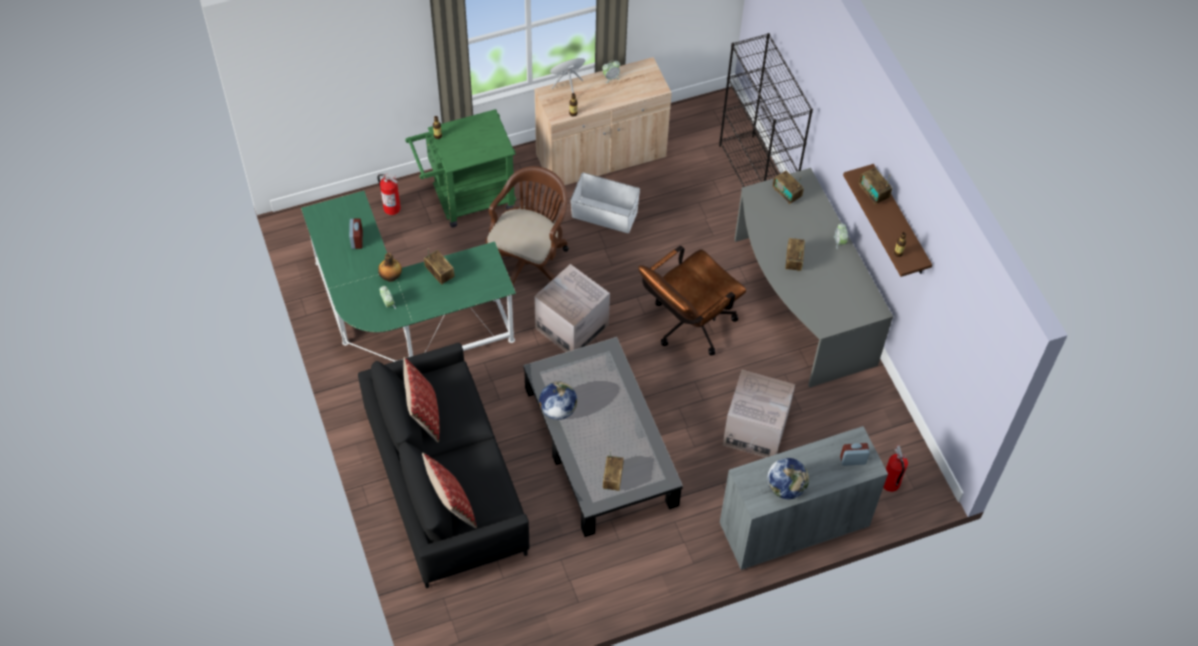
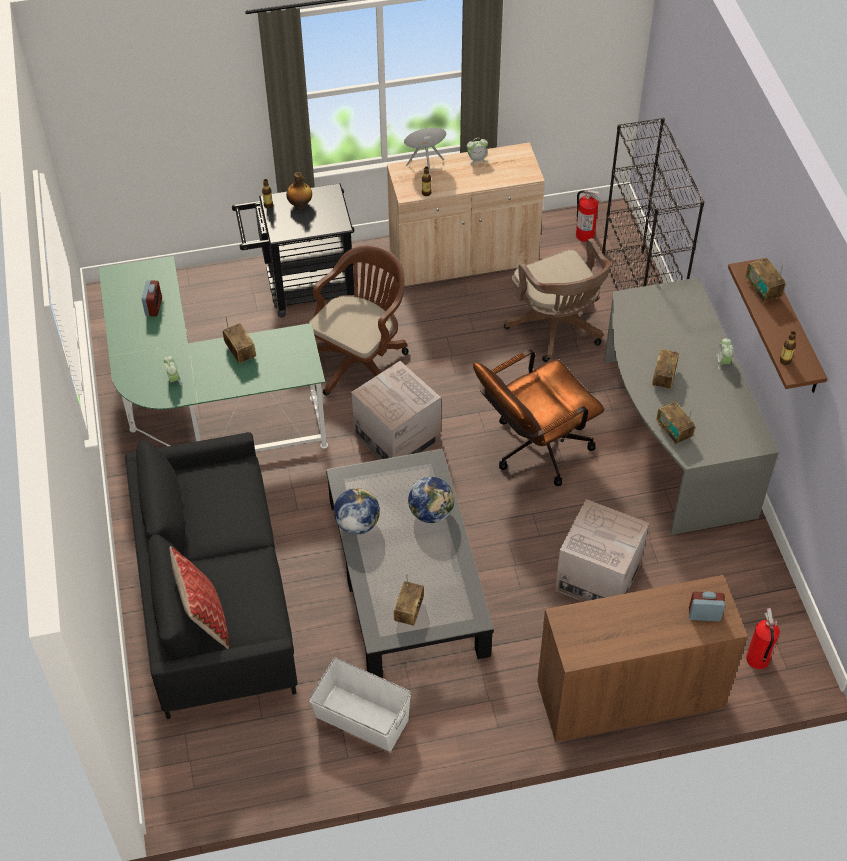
camera: 10 degrees right, 5 degrees down
fire extinguisher [377,174,401,215] -> fire extinguisher moved to [576,190,600,242]
bottle [378,253,402,282] -> bottle moved to [286,172,312,209]
pillow [403,357,439,443] -> none
green cart [405,109,516,228] -> black cart [232,183,354,318]
white storage box [570,173,640,233] -> white storage box moved to [309,658,411,752]
grey cabinet [720,426,888,570] -> brown cabinet [537,575,748,743]
globe [767,458,809,500] -> globe moved to [408,477,454,524]
radio [773,171,804,204] -> radio moved to [656,401,695,445]
none -> brown office chair [504,238,611,362]

